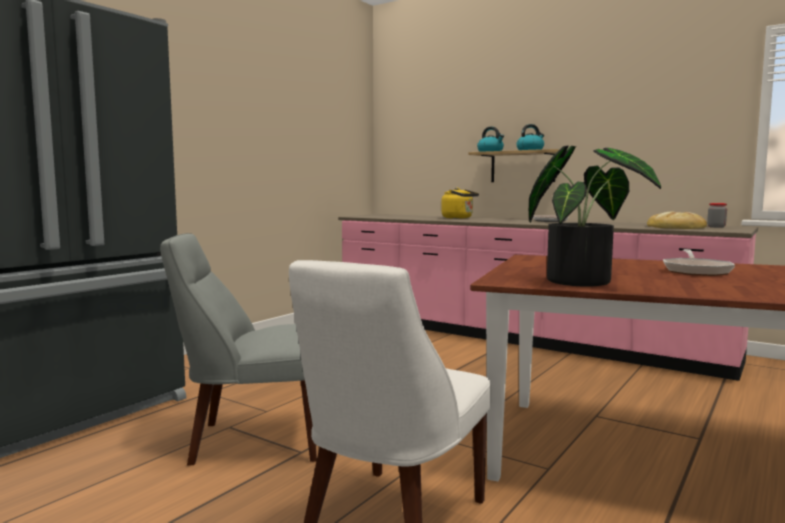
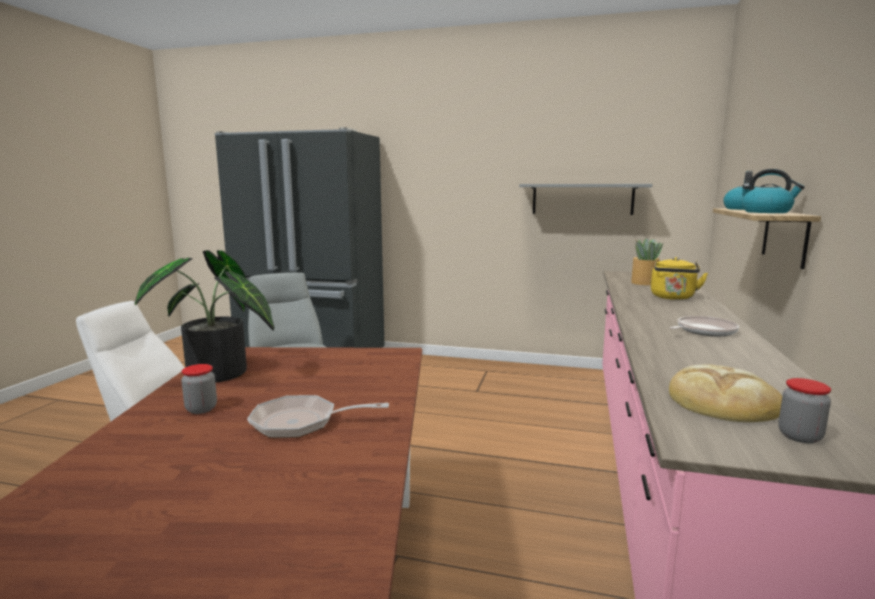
camera: 70 degrees right, 5 degrees up
none -> jar [181,364,217,414]
none -> grey shelf [519,184,653,215]
none -> potted plant [631,238,664,285]

